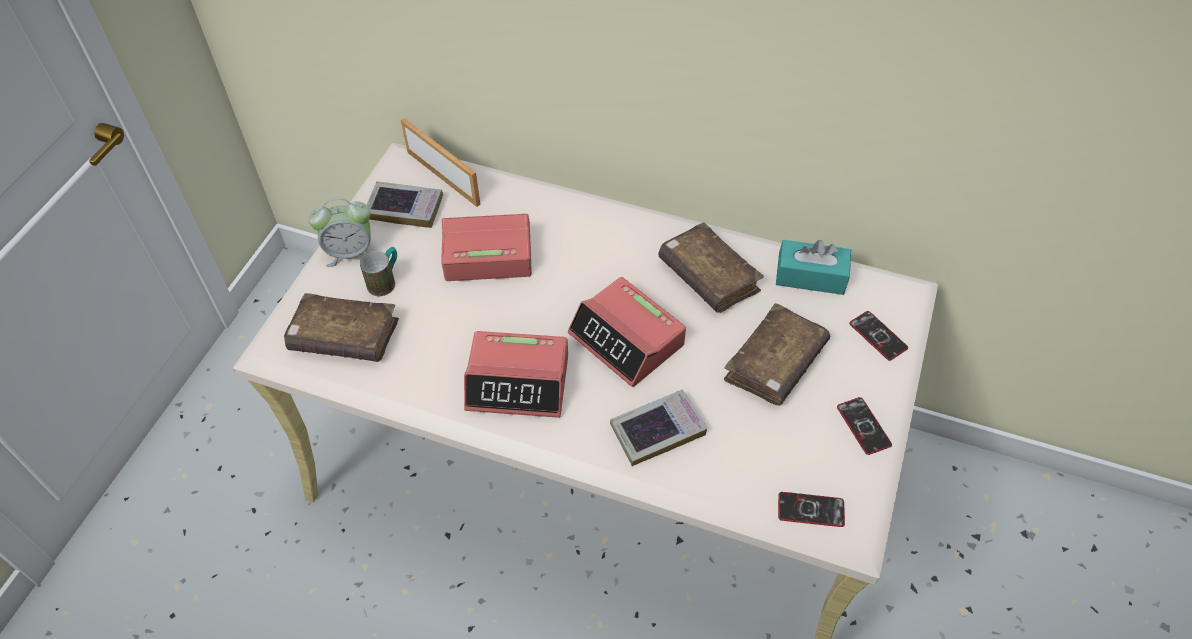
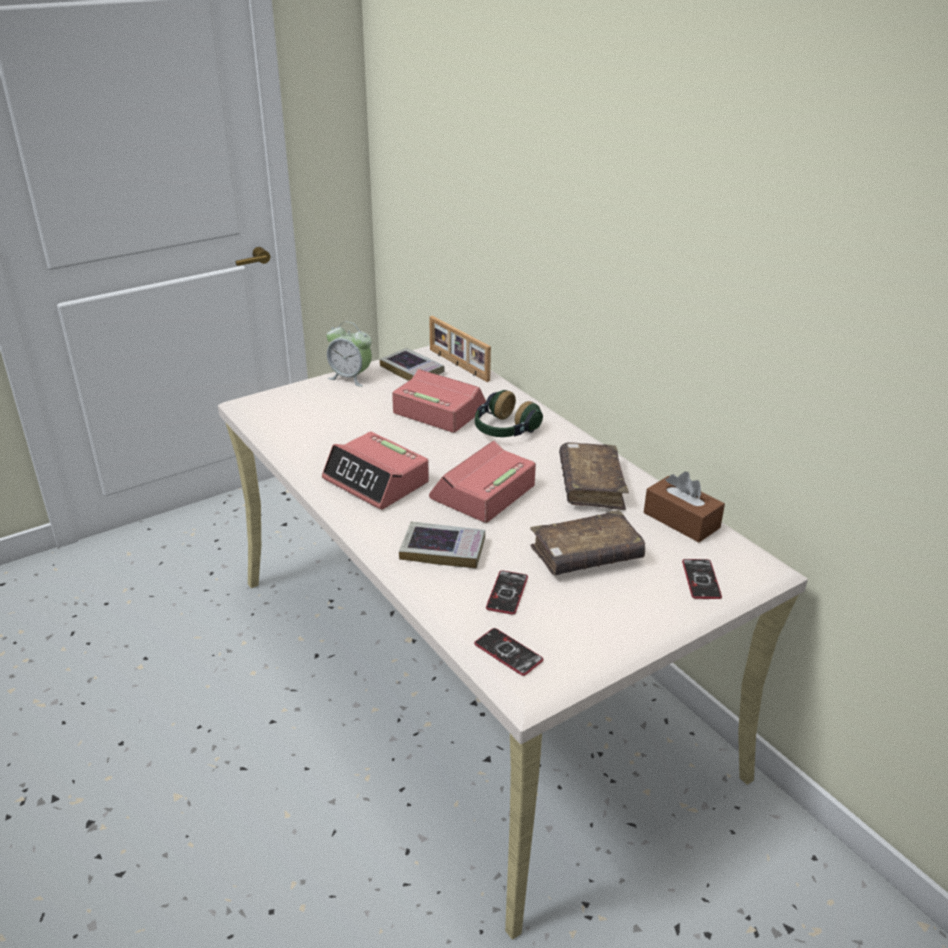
camera: 35 degrees right, 20 degrees down
brown book [284,293,399,362] -> none
mug [360,247,397,296] -> none
picture frame [401,118,480,207] -> picture frame turned 150 degrees clockwise [429,316,491,382]
alarm clock [568,277,686,387] -> alarm clock turned 45 degrees clockwise [429,440,536,523]
turquoise tissue box [776,240,851,295] -> brown tissue box [644,472,725,542]
phone [837,397,892,455] -> phone moved to [486,570,528,615]
none -> headphones [475,390,543,437]

